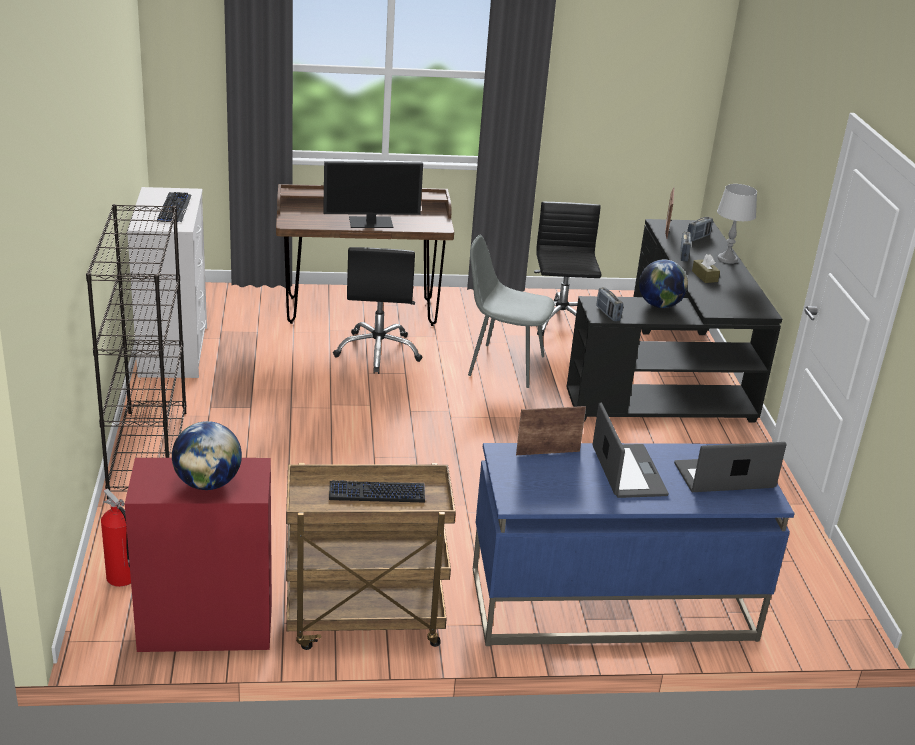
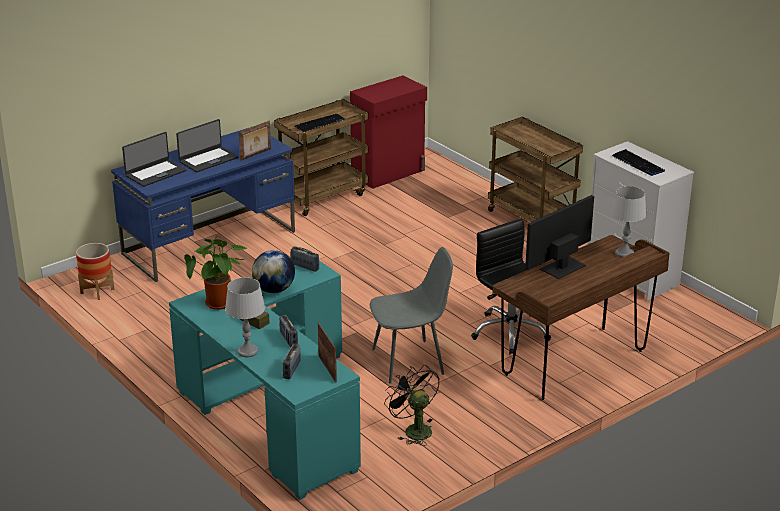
camera: 150 degrees right, 0 degrees up
black bookcase [86,204,186,499] -> brown cart [488,117,583,222]
fire extinguisher [101,488,131,587] -> none
globe [172,421,242,490] -> none
black office chair [534,202,602,336] -> black fan [384,365,439,446]
black desk [567,219,782,423] -> turquoise desk [169,261,361,500]
laptop [592,403,669,498] -> laptop turned 90 degrees counterclockwise [176,119,239,172]
none -> planter [76,243,114,300]
none -> potted plant [184,236,248,310]
none -> grey table lamp [611,186,647,258]

